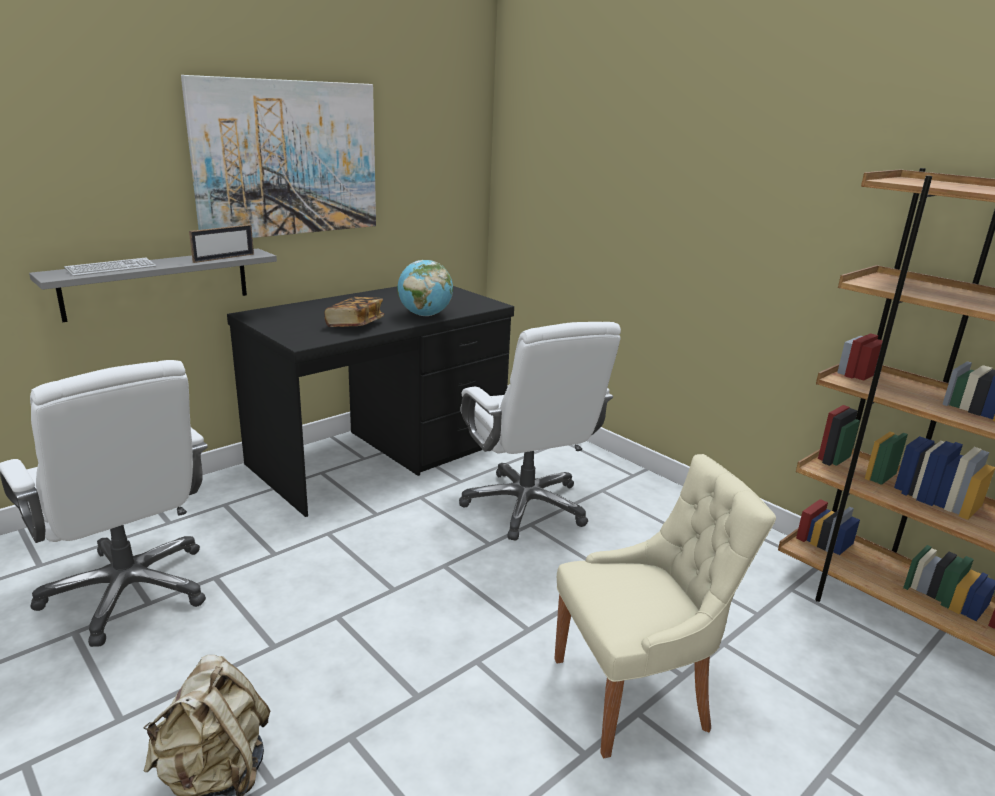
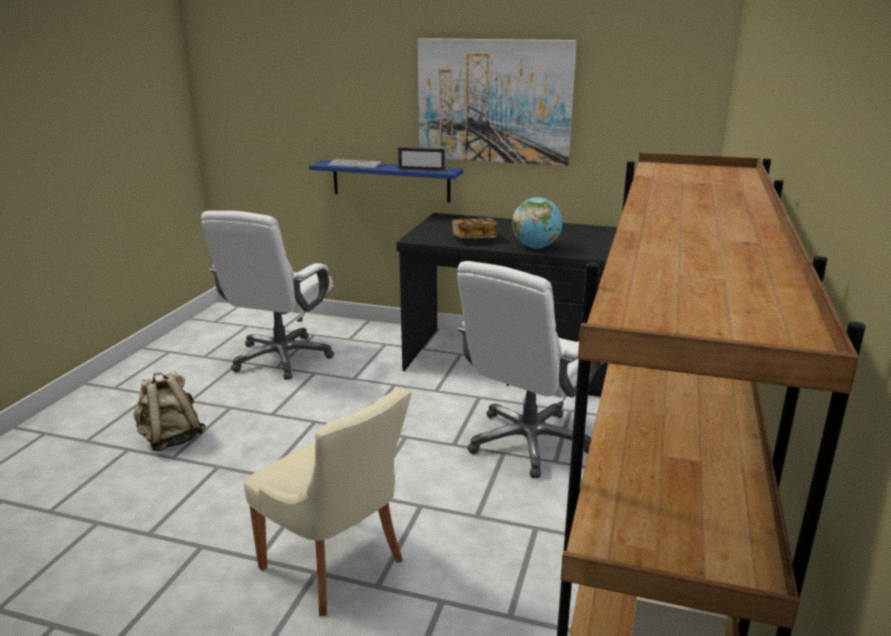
camera: 60 degrees right, 0 degrees up
grey shelf [29,249,277,322] -> blue shelf [309,160,463,202]

